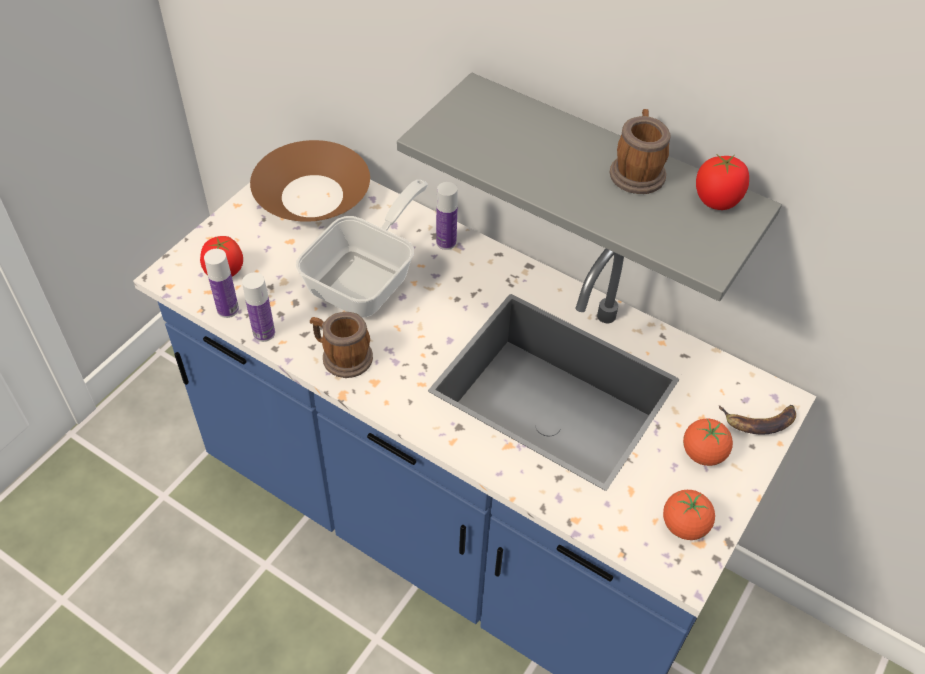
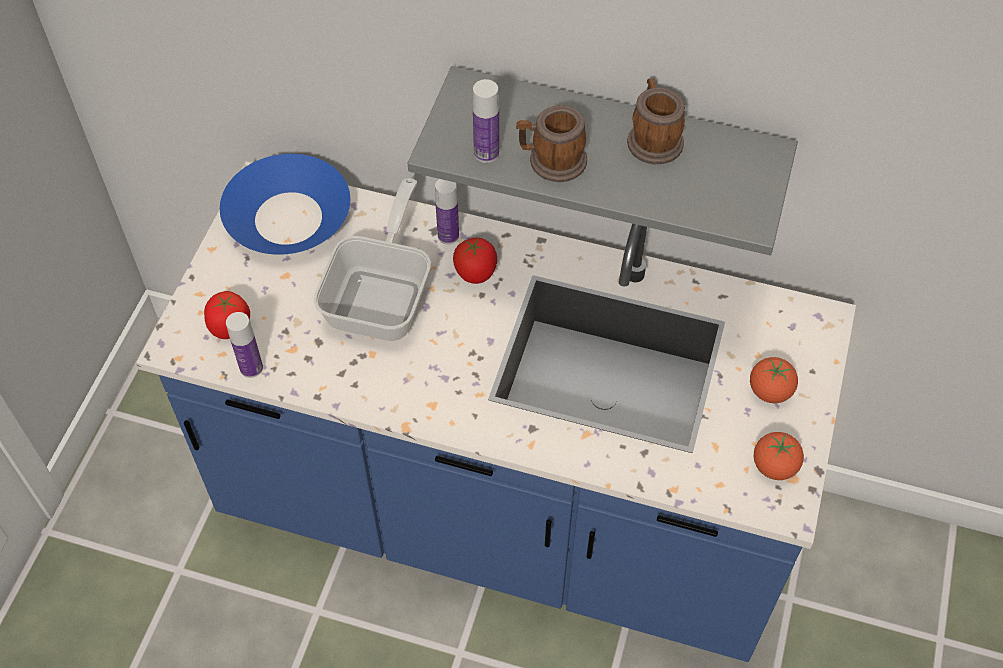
camera: 15 degrees left, 5 degrees up
bottle [242,272,275,342] -> bottle moved to [473,79,499,163]
brown bowl [250,140,370,222] -> blue bowl [220,154,350,255]
mug [310,312,373,378] -> mug moved to [516,105,587,182]
tomato [696,154,749,210] -> tomato moved to [453,237,497,284]
banana [719,405,796,435] -> none

